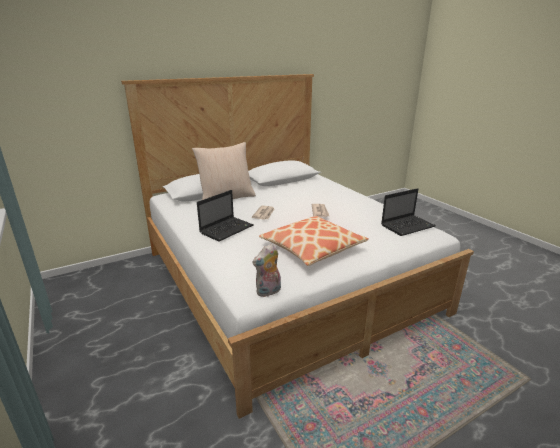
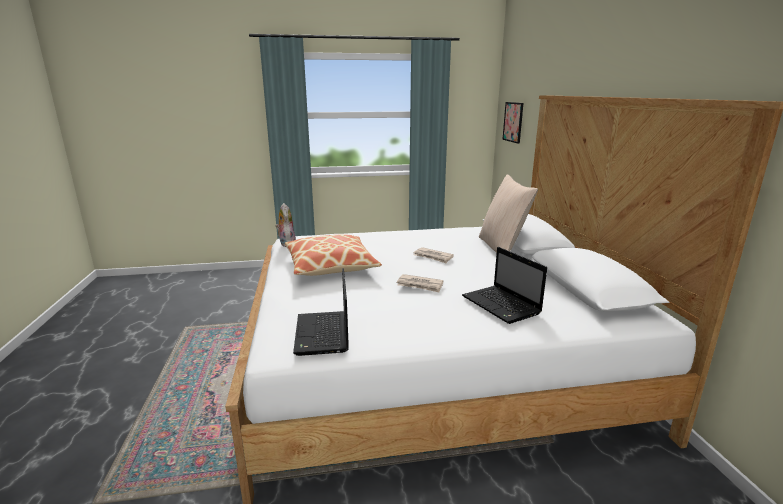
camera: 110 degrees right, 5 degrees down
laptop [197,190,254,242] -> laptop moved to [462,247,547,324]
none -> picture [502,102,524,144]

